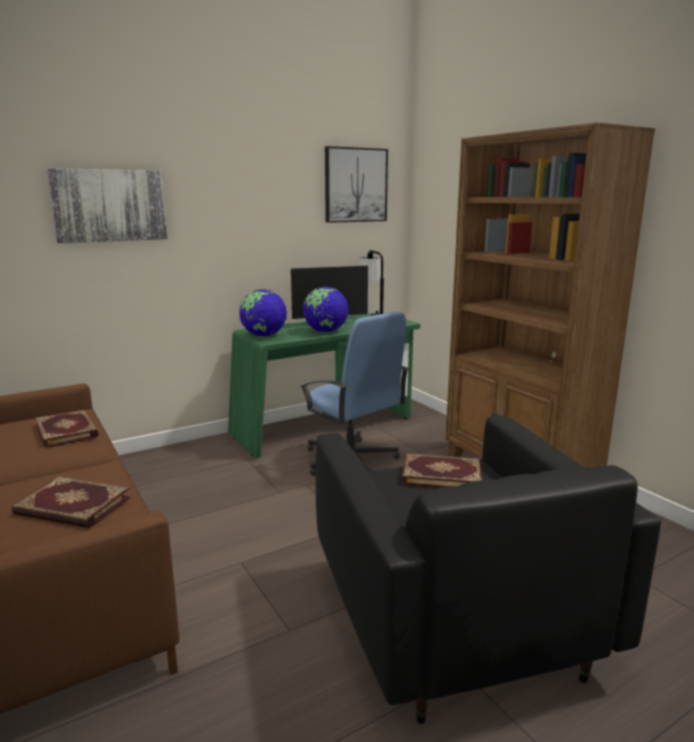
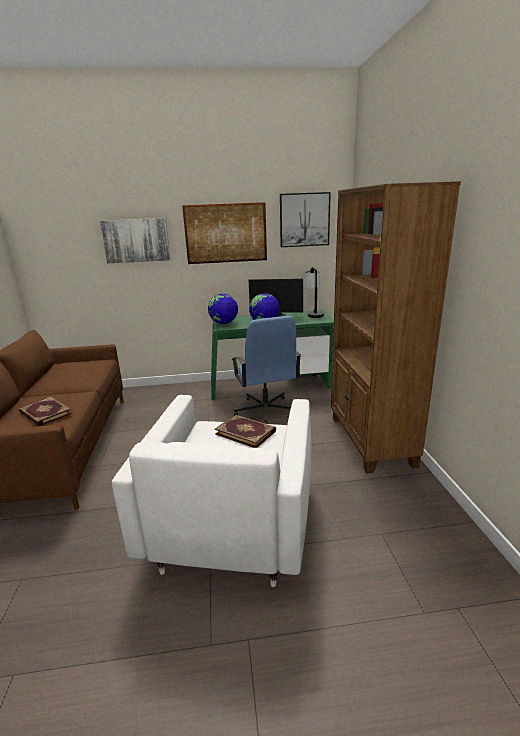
camera: 25 degrees right, 5 degrees up
book [35,409,99,448] -> none
black armchair [316,415,661,724] -> white armchair [112,395,311,587]
none -> picture [182,202,267,264]

